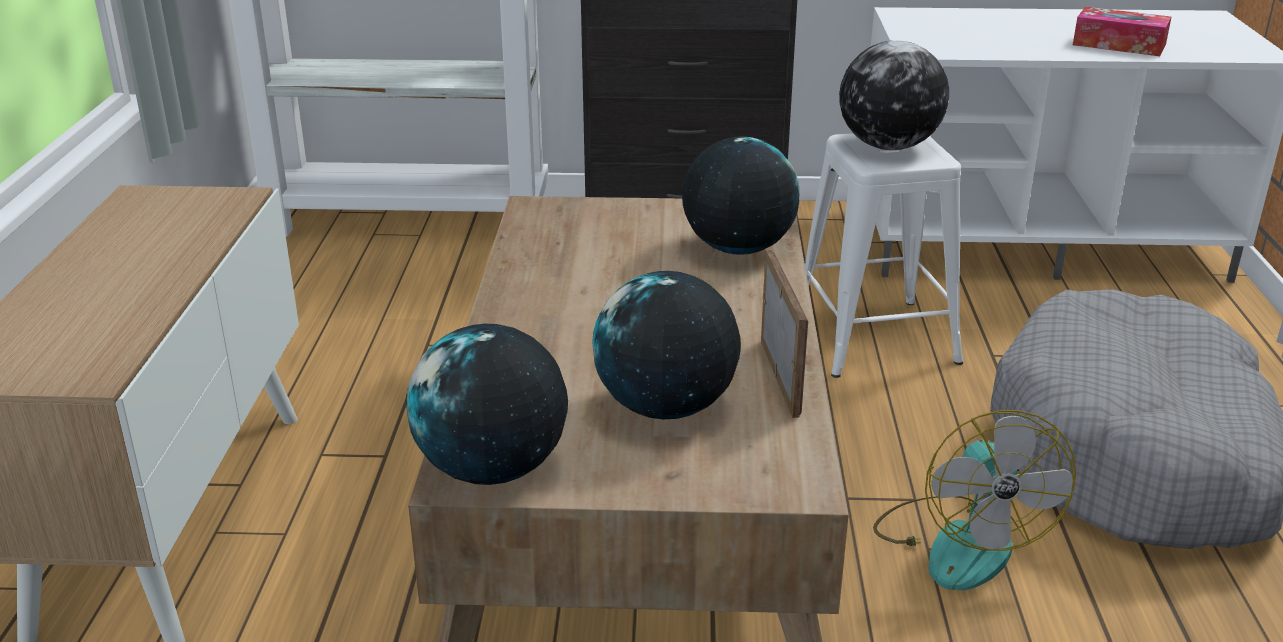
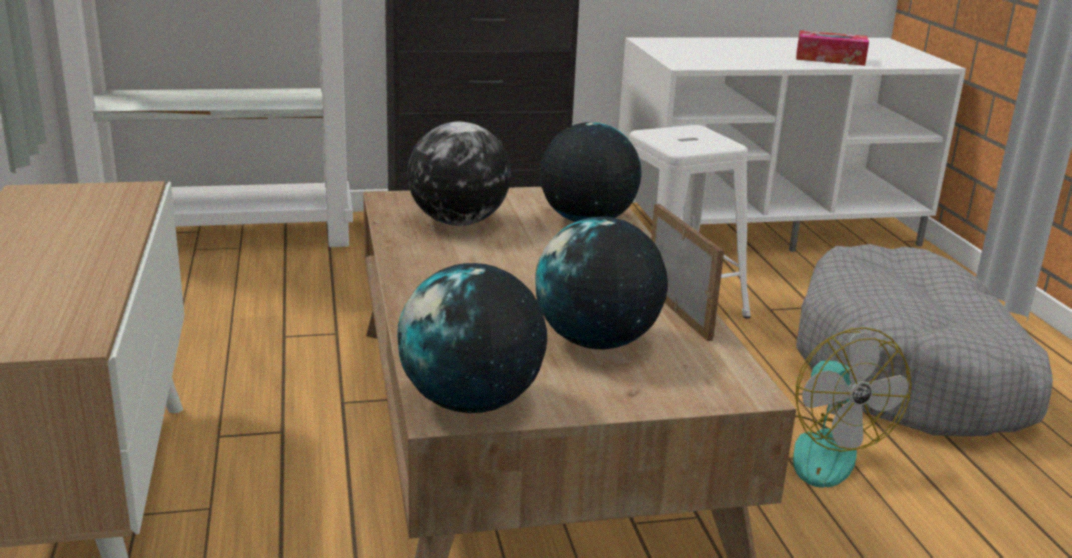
camera: 15 degrees left, 5 degrees down
globe [839,41,949,150] -> globe moved to [407,122,511,226]

